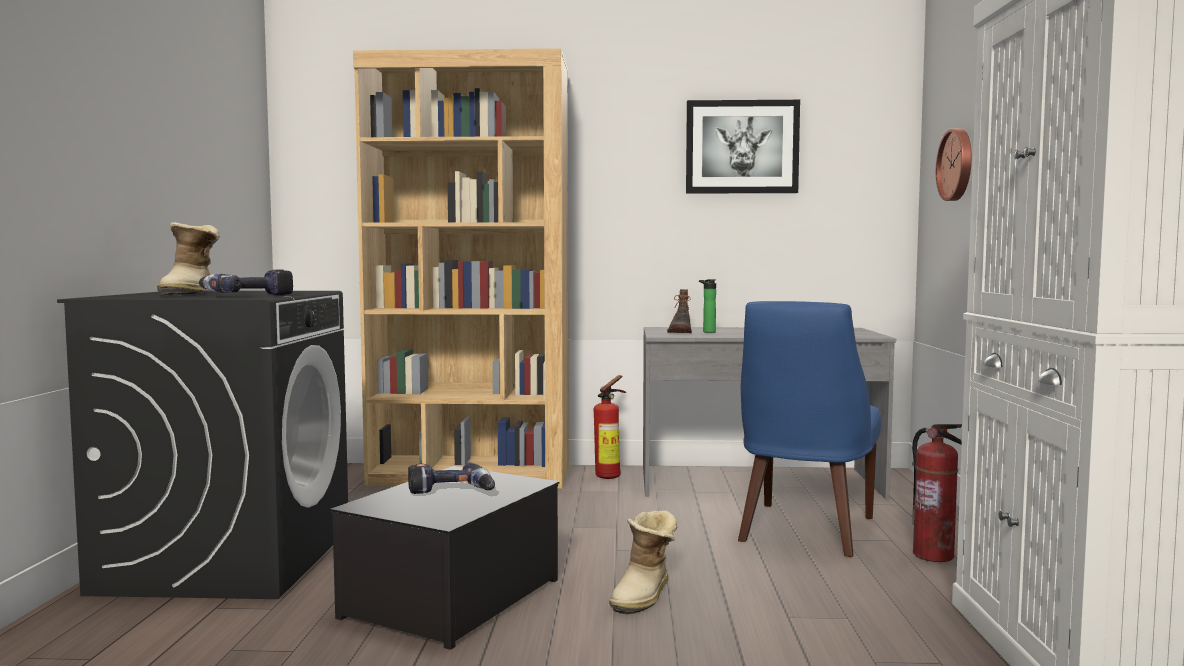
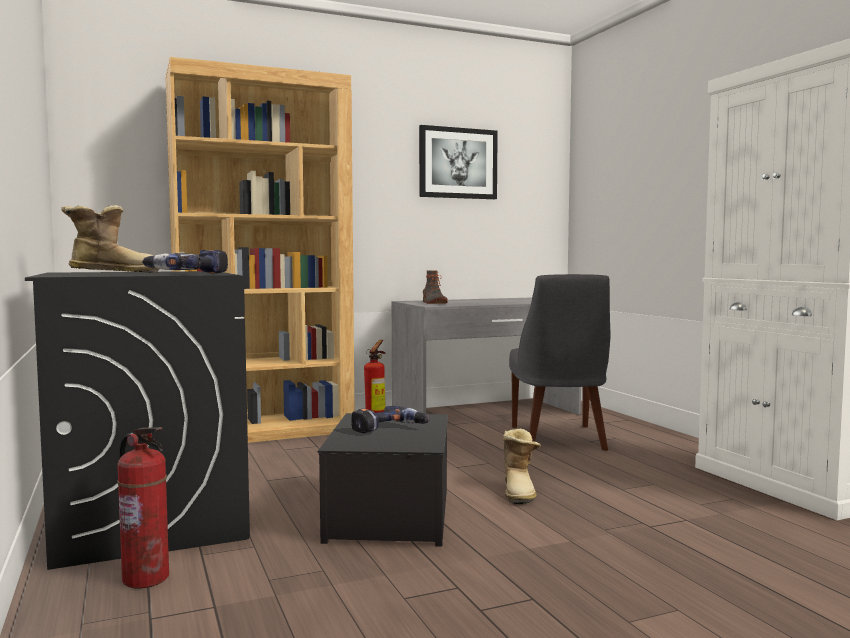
camera: 25 degrees left, 0 degrees up
boot [157,222,220,296] -> boot turned 90 degrees counterclockwise [61,205,159,273]
bottle [699,279,716,333] -> none
blue chair [738,301,881,557] -> grey chair [509,274,611,451]
fire extinguisher [912,424,962,562] -> fire extinguisher moved to [117,427,169,588]
wall clock [936,128,972,201] -> none

